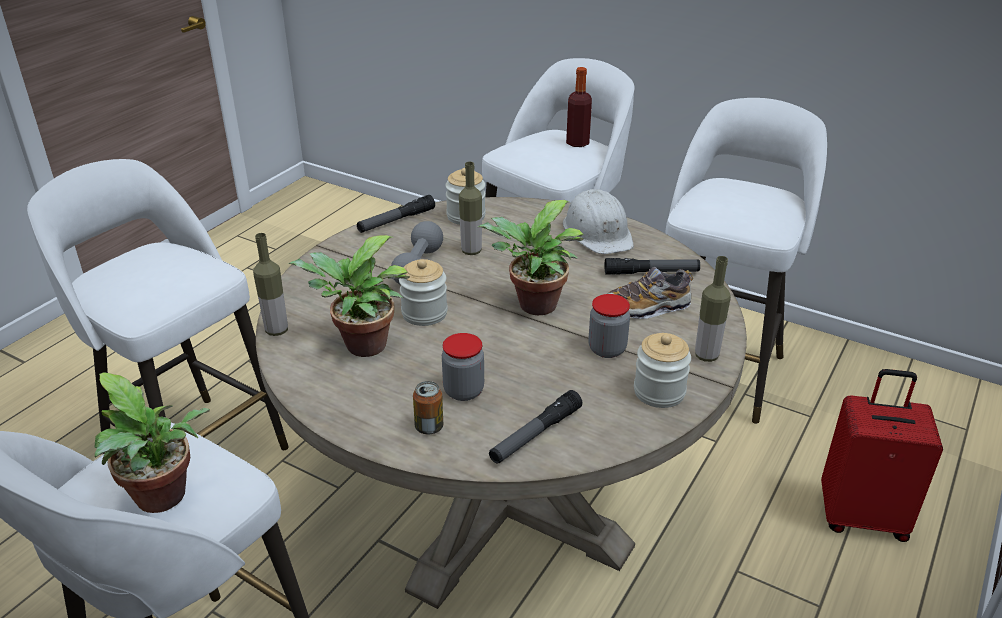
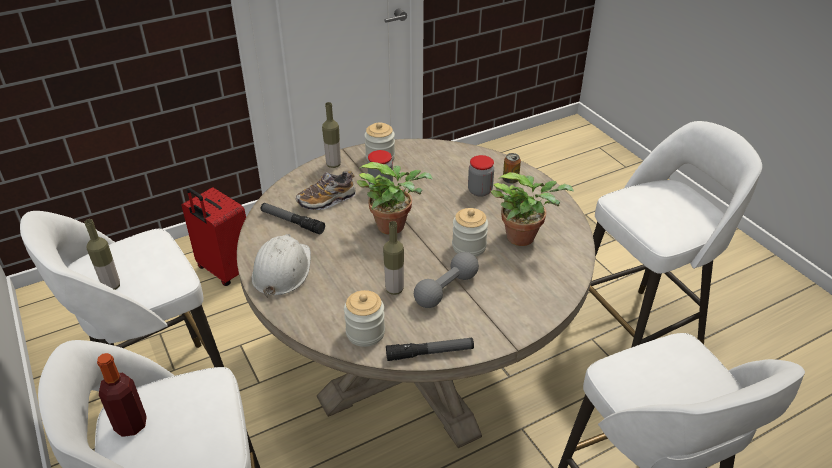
camera: 150 degrees left, 5 degrees up
potted plant [95,372,210,513] -> none
bottle [253,233,288,336] -> bottle moved to [84,219,120,290]
flashlight [489,390,583,464] -> none
shoe [607,267,693,319] -> shoe turned 135 degrees clockwise [296,171,356,210]

